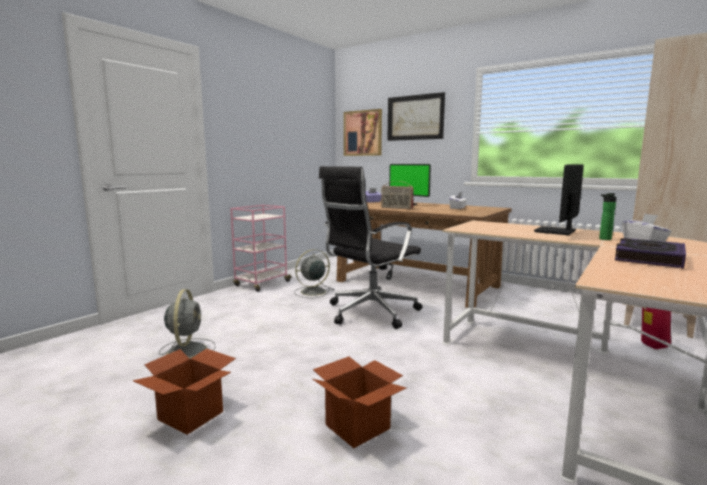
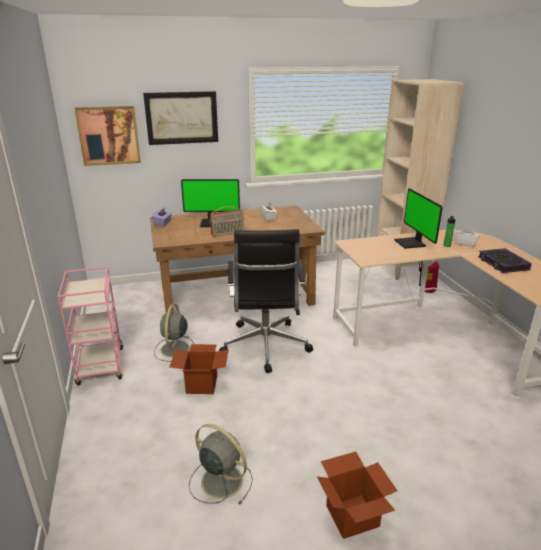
camera: 50 degrees left, 15 degrees up
cardboard box [313,357,406,448] -> cardboard box moved to [169,344,229,394]

